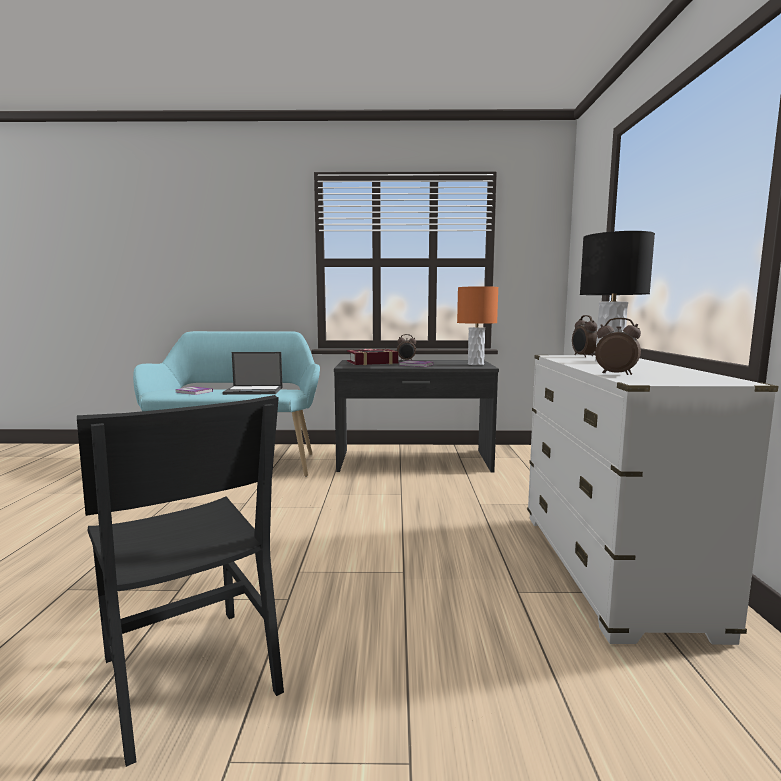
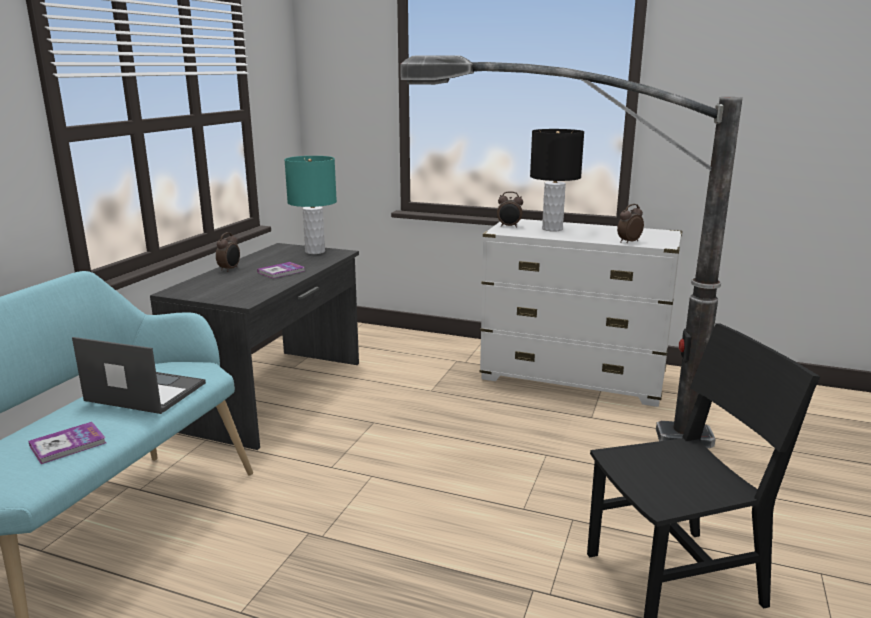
camera: 70 degrees left, 10 degrees up
laptop [223,352,283,395] -> laptop turned 90 degrees counterclockwise [72,337,206,414]
book [347,348,399,365] -> none
orange table lamp [457,286,498,365] -> turquoise table lamp [284,156,337,254]
none -> floor lamp [400,55,743,448]

